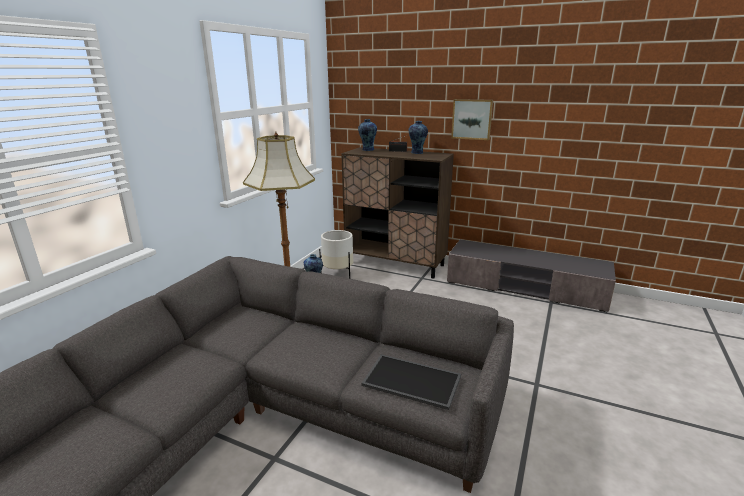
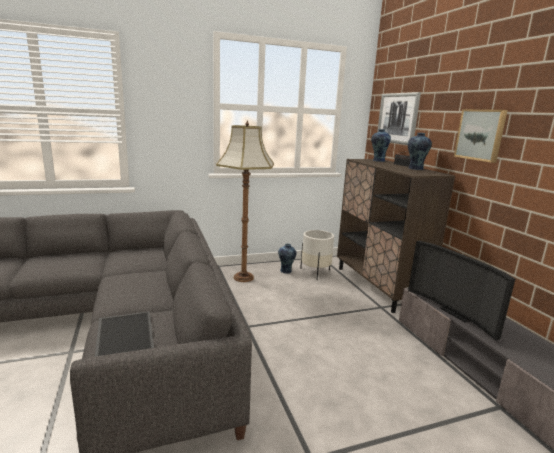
camera: 45 degrees right, 5 degrees down
none -> picture [377,92,421,145]
none -> television [408,241,515,341]

